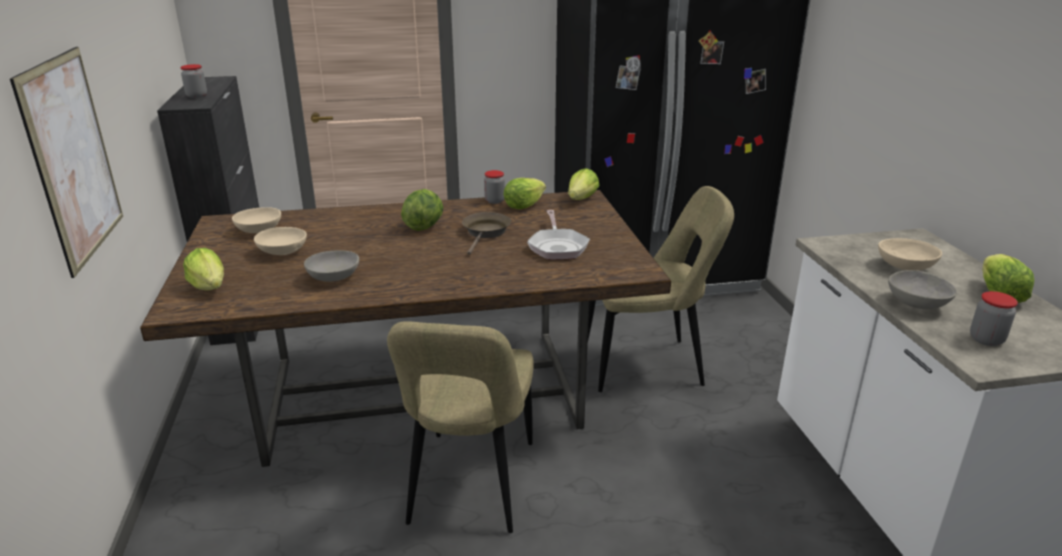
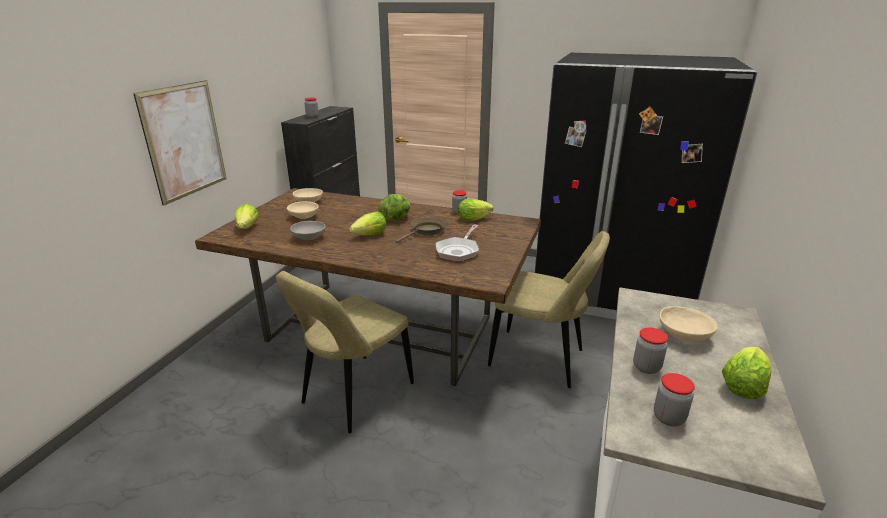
camera: 30 degrees right, 0 degrees up
lettuce [568,168,599,200] -> lettuce moved to [349,212,386,235]
grey bowl [888,270,957,309] -> jar [633,328,668,374]

